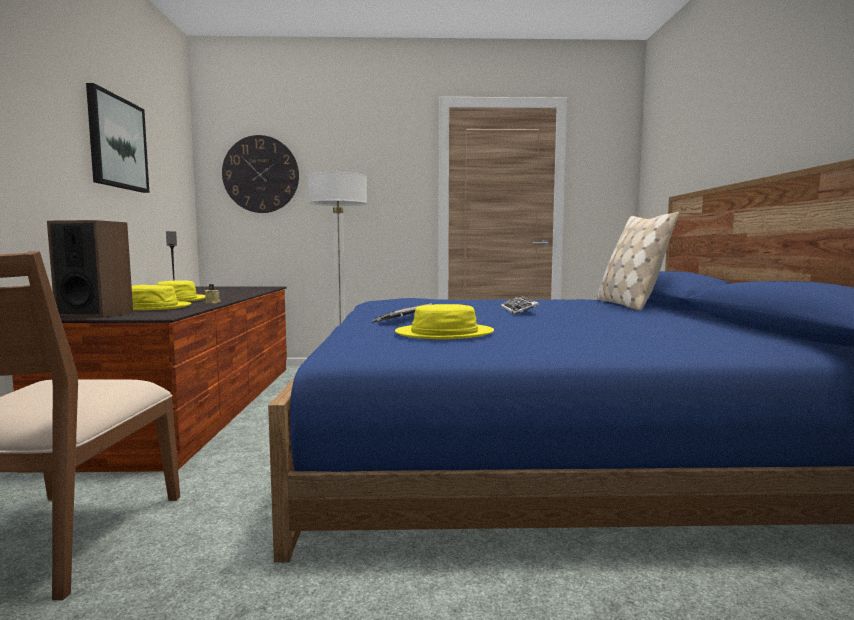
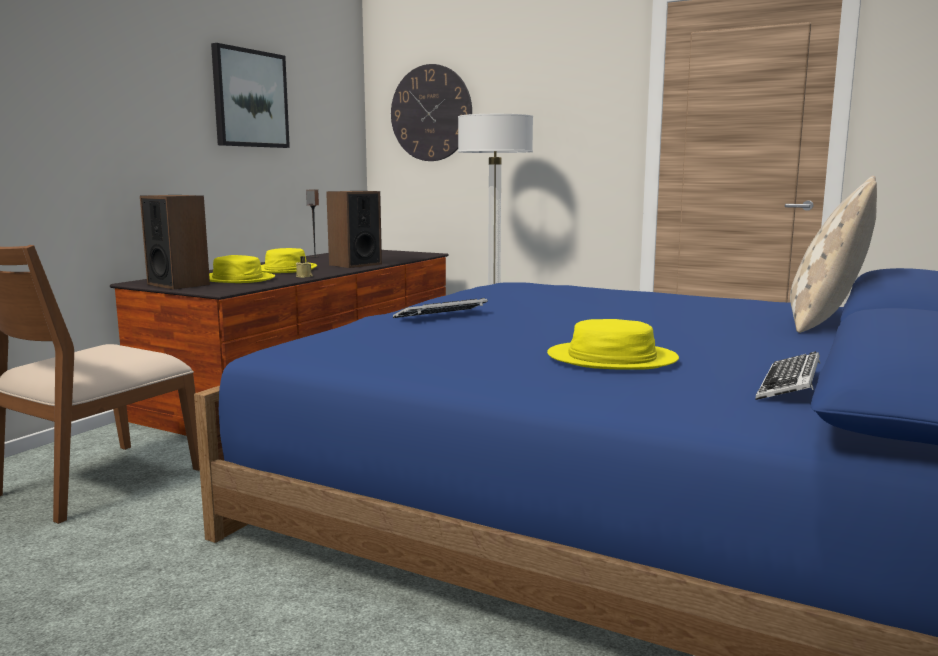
camera: 30 degrees right, 5 degrees up
yellow hat [395,304,494,339] -> yellow hat moved to [547,319,679,370]
keyboard [501,296,540,315] -> keyboard moved to [756,351,820,400]
none -> speaker [326,191,382,268]

